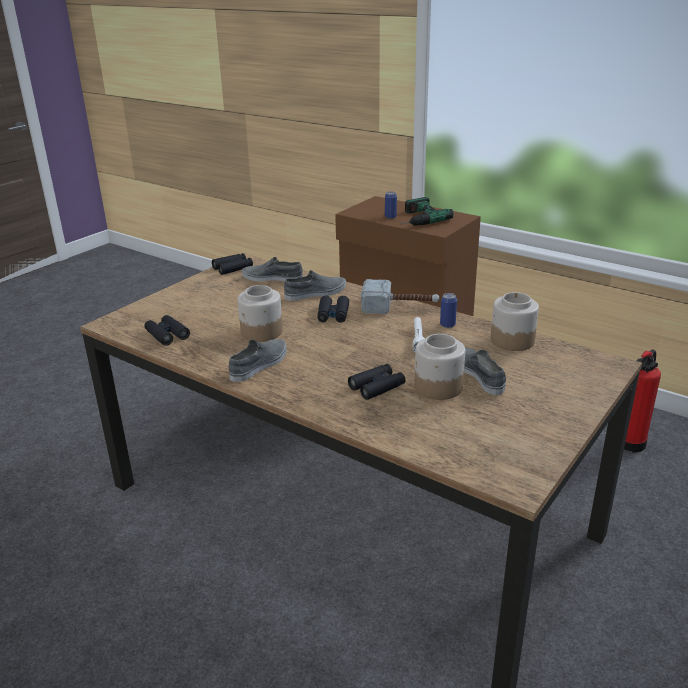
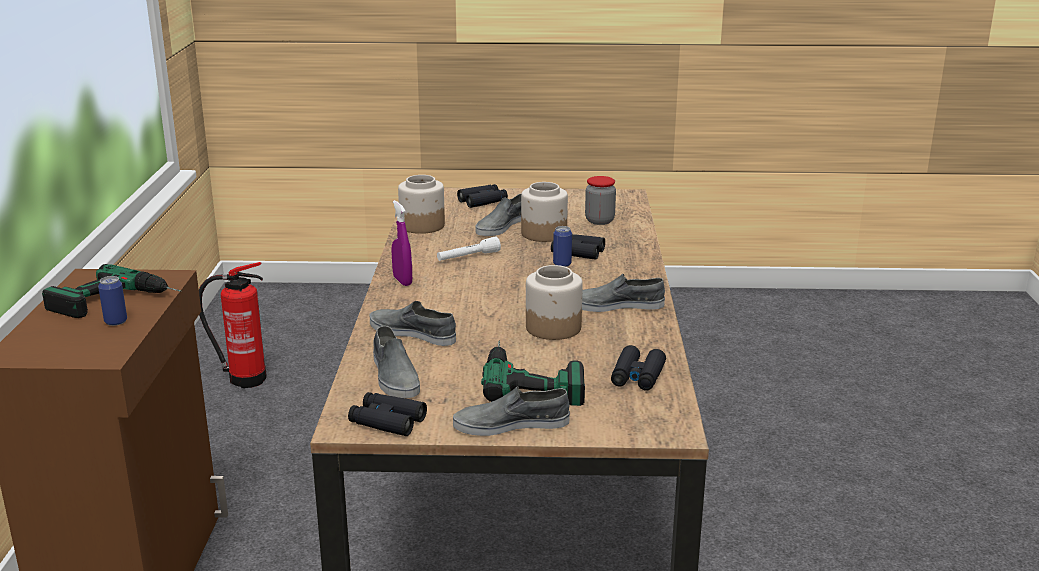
camera: 125 degrees left, 5 degrees down
black binoculars [318,296,349,323] -> black binoculars moved to [457,184,508,208]
hammer [361,279,439,314] -> purple spray bottle [391,200,412,286]
can [440,293,457,328] -> can moved to [553,226,572,267]
none -> grey shoe [453,386,570,436]
none -> power drill [481,341,585,406]
none -> jar [585,176,616,225]

